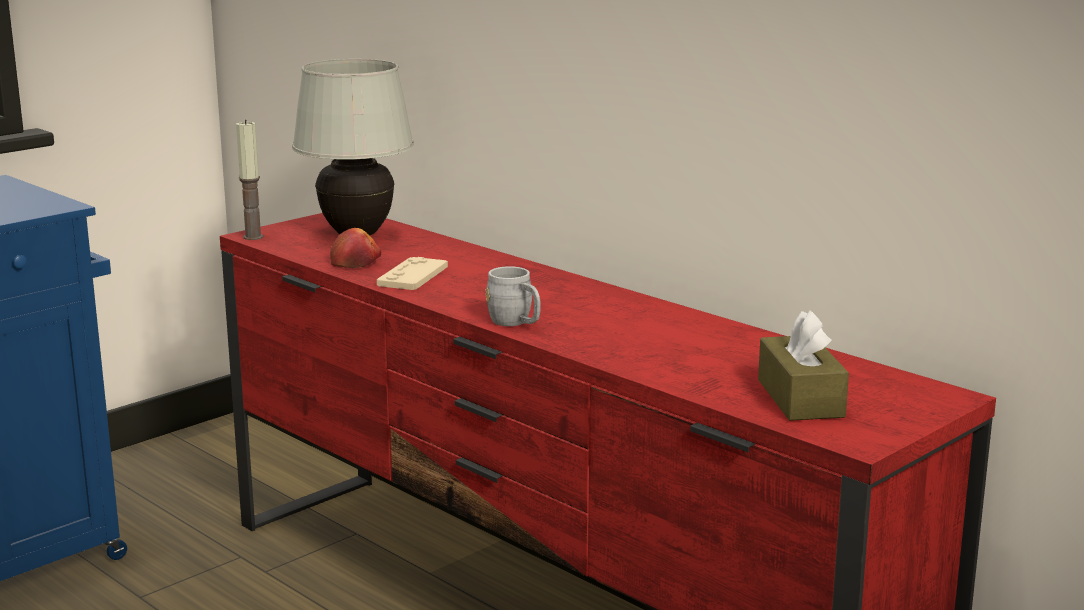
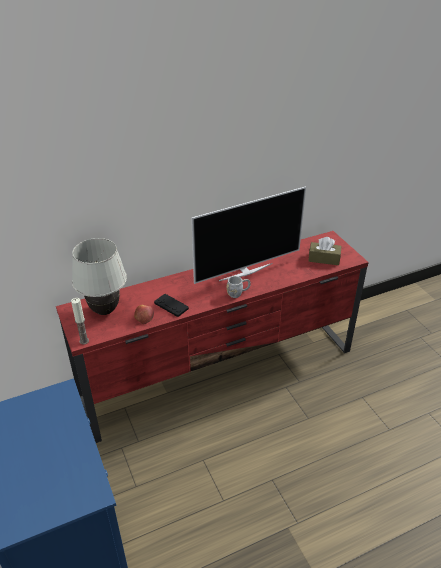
camera: 70 degrees left, 20 degrees up
beige game controller [377,257,448,290] -> black game controller [154,294,189,317]
none -> television [191,186,306,284]

